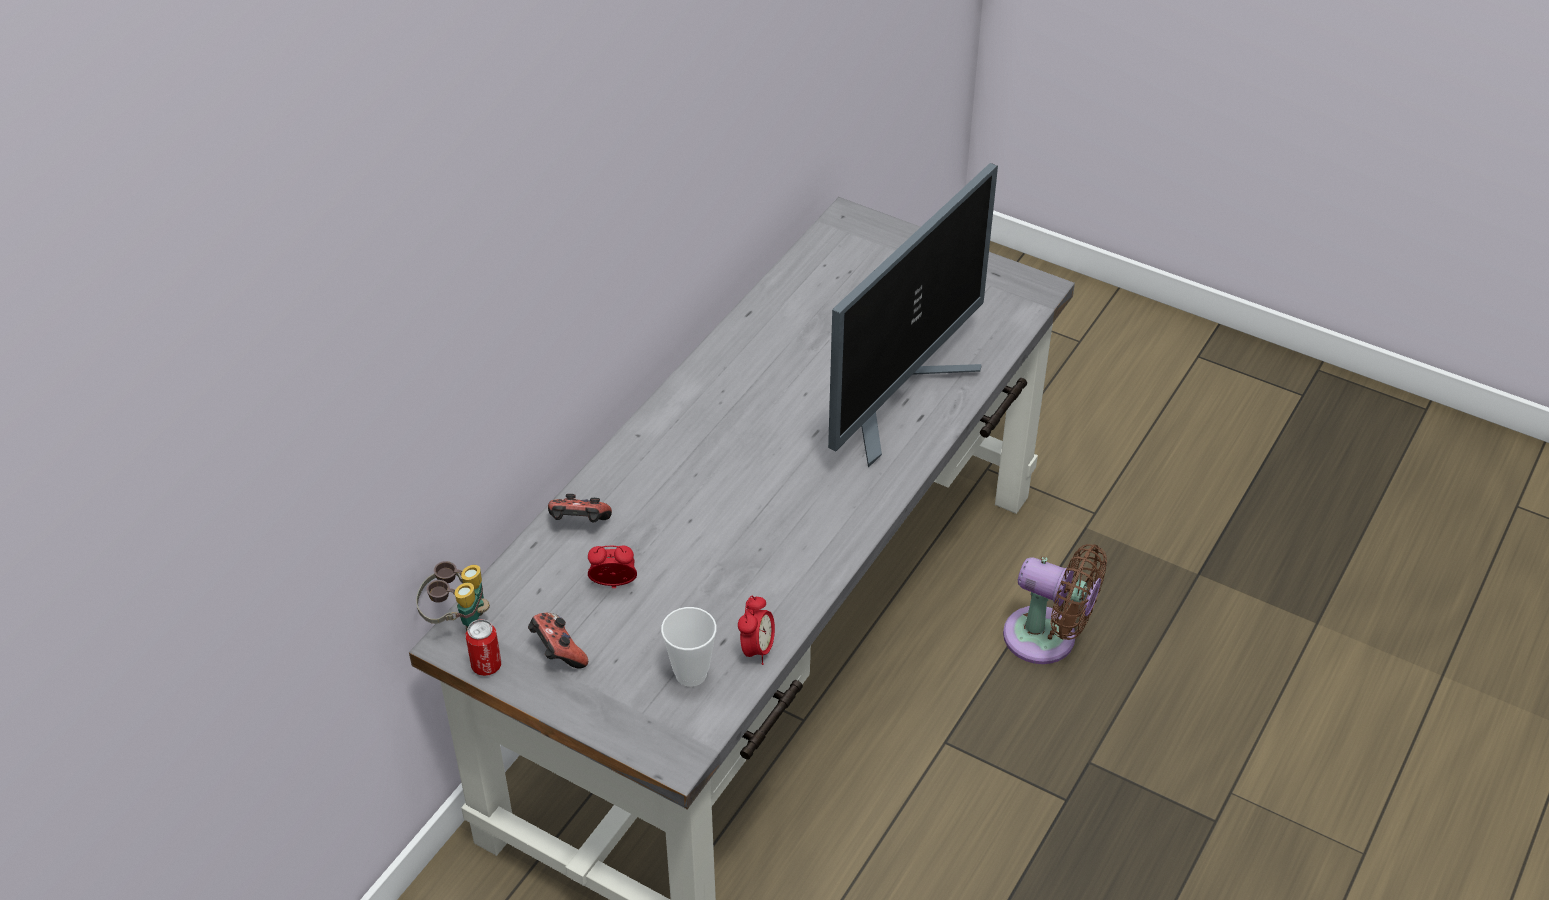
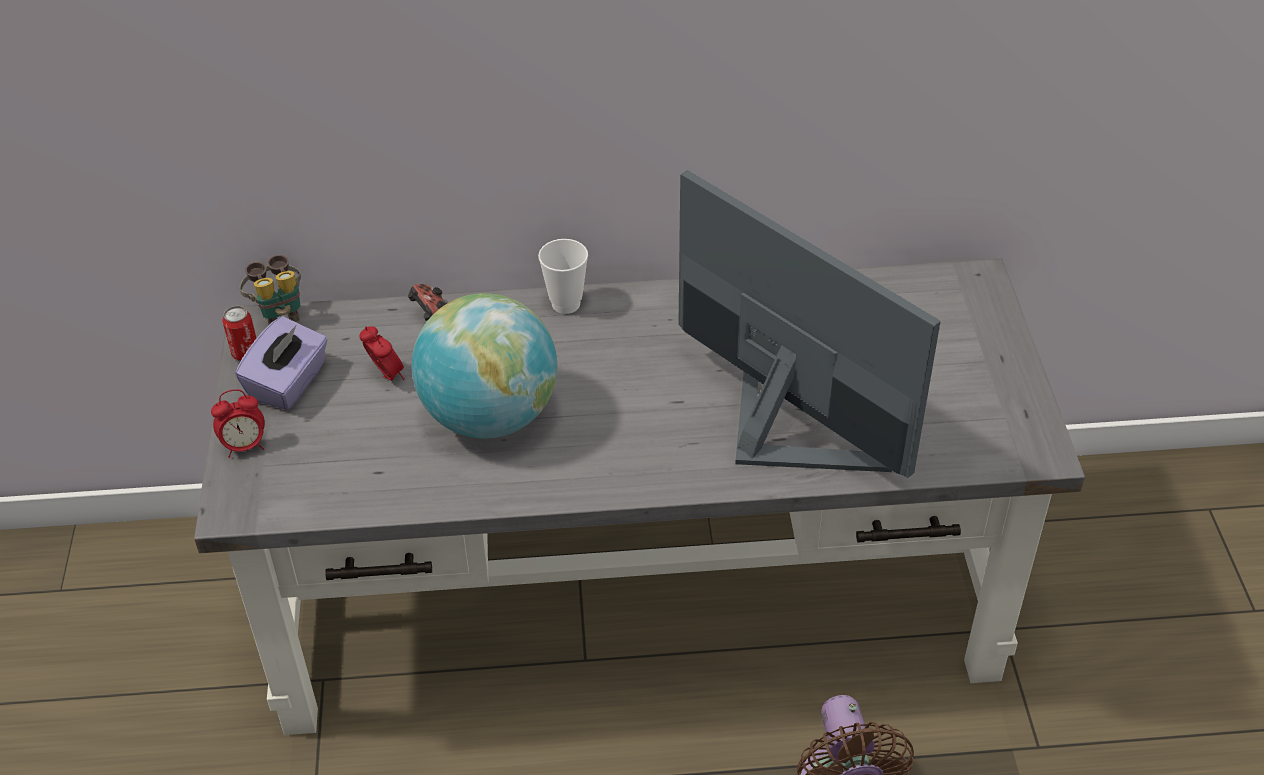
camera: 55 degrees right, 0 degrees up
game controller [528,613,588,669] -> purple tissue box [235,316,328,410]
cup [661,607,717,687] -> cup moved to [538,239,588,314]
alarm clock [738,596,775,665] -> alarm clock moved to [211,389,265,458]
monitor [828,163,998,468] -> monitor turned 135 degrees counterclockwise [679,170,940,478]
none -> globe [412,293,557,438]

